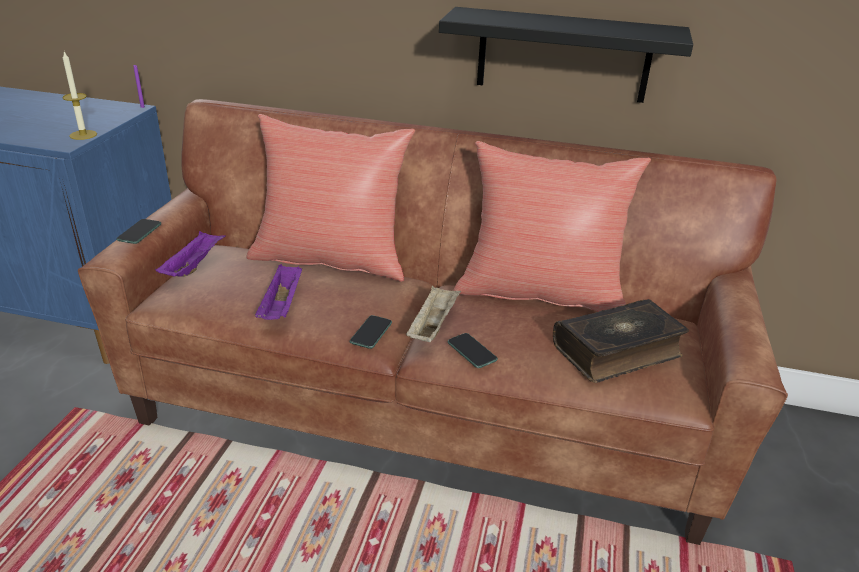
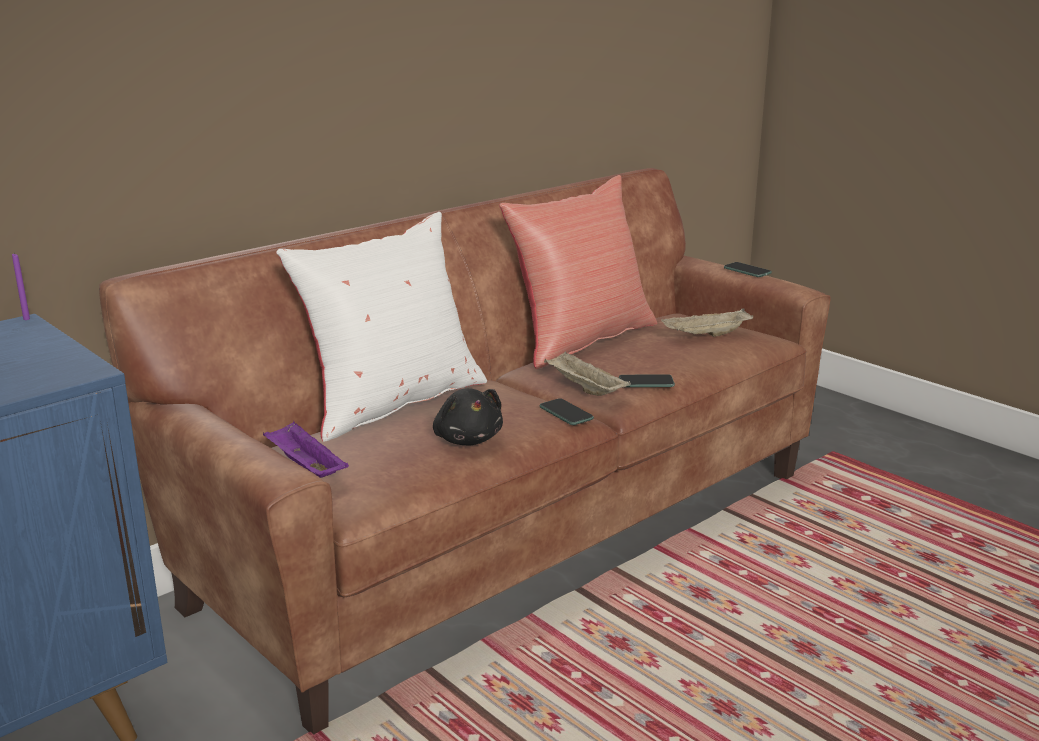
camera: 55 degrees left, 10 degrees down
candle [62,52,97,140] -> none
phone [116,219,161,244] -> phone moved to [724,262,772,277]
red pillow [246,114,415,282] -> white pillow [276,212,487,442]
purple tray [255,264,302,320] -> black plush toy [433,388,503,445]
black shelf [439,7,693,103] -> none
book [553,299,689,383] -> beige tray [661,308,753,337]

